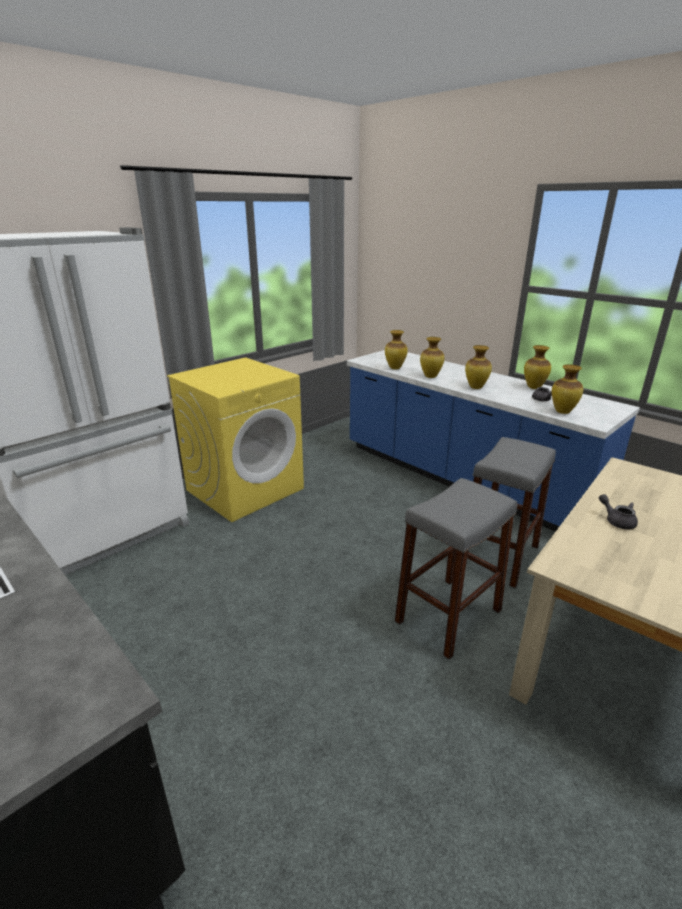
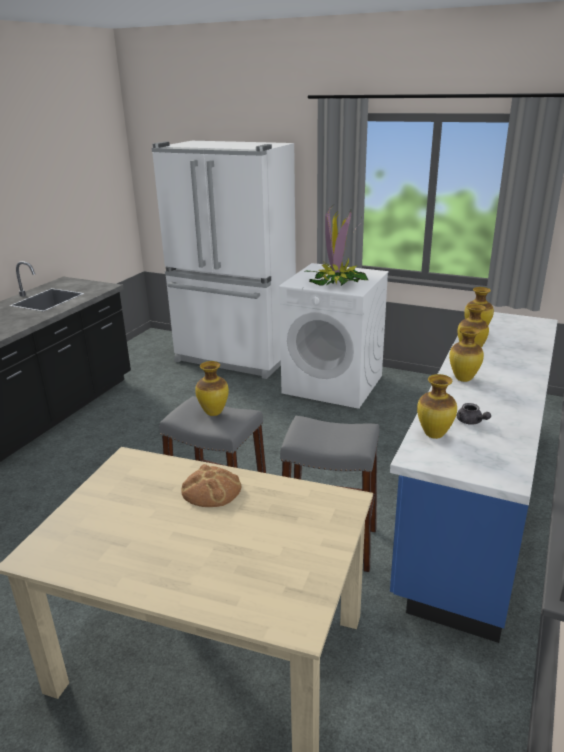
camera: 70 degrees right, 0 degrees up
yellow washing machine [167,357,304,522] -> white washing machine [279,263,389,409]
vase [524,345,551,389] -> vase moved to [195,361,229,416]
grey teapot [599,494,638,530] -> bread [181,464,241,507]
none -> potted plant [306,206,368,286]

